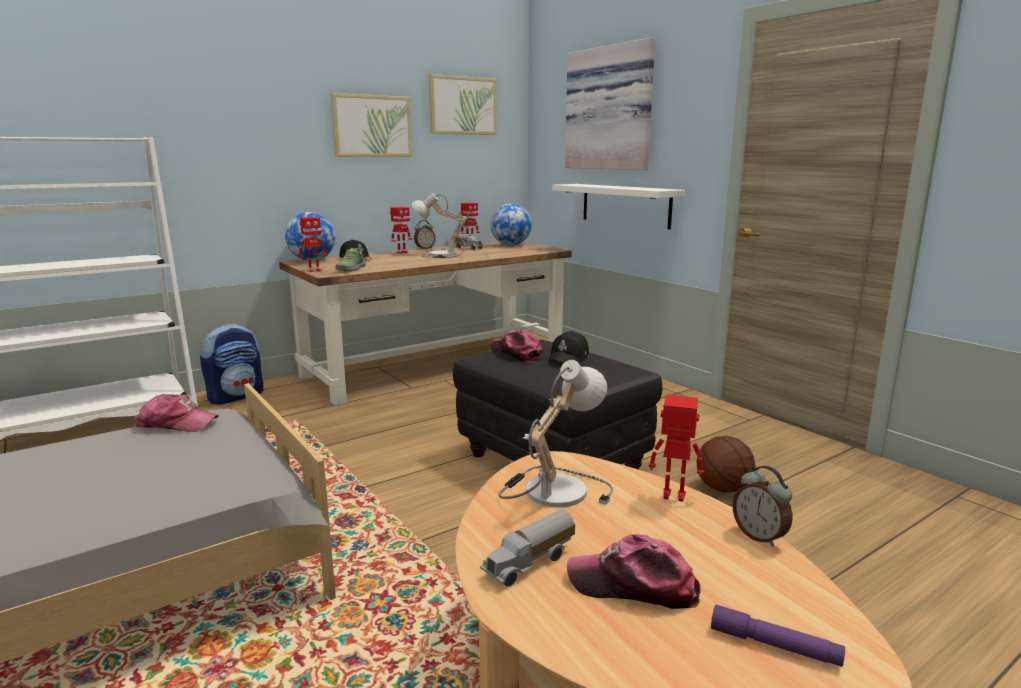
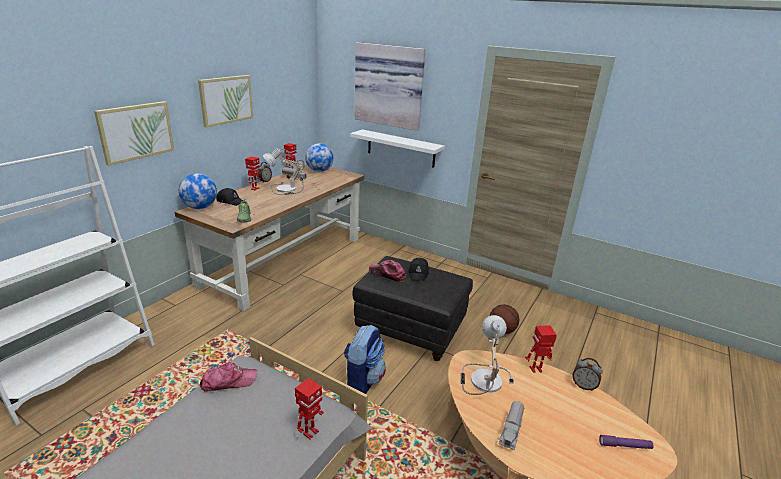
camera: 25 degrees left, 10 degrees up
backpack [200,324,263,404] -> backpack moved to [344,325,386,394]
toy robot [299,217,328,272] -> toy robot moved to [295,378,324,440]
picture [429,74,497,135] -> picture moved to [94,101,174,166]
cap [567,534,701,609] -> none

